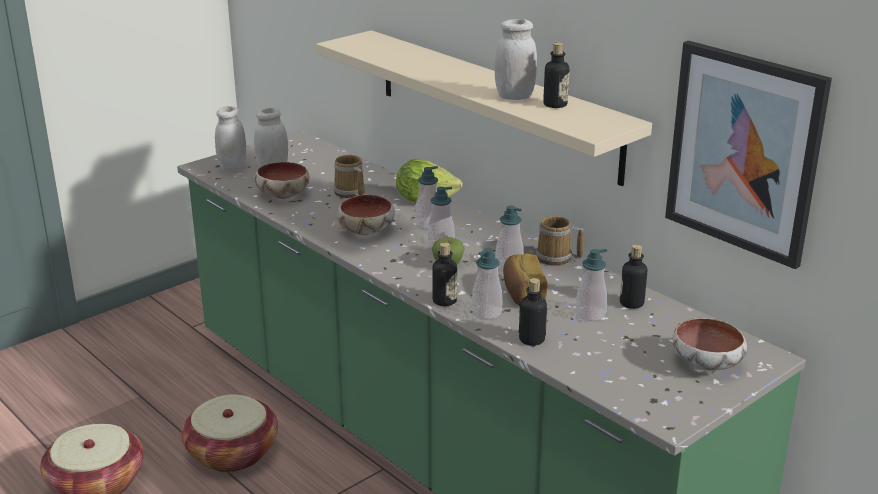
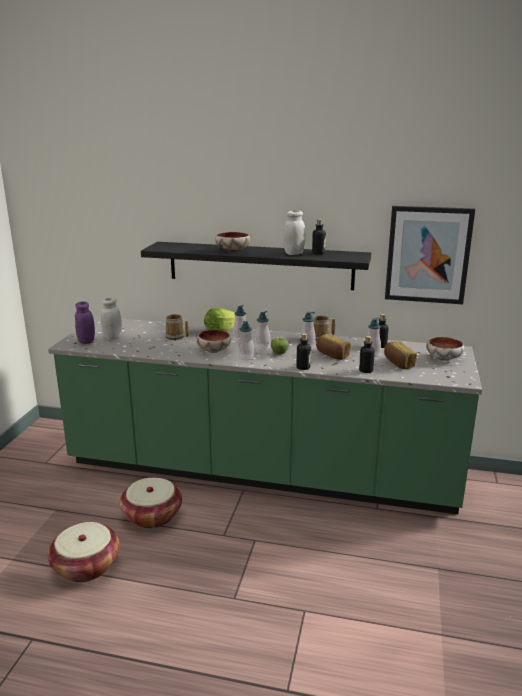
camera: 35 degrees left, 5 degrees down
white jar [215,106,246,172] -> purple jar [75,301,95,344]
bowl [255,162,309,199] -> bowl moved to [215,232,250,252]
beige shelf [316,30,652,186] -> black shelf [141,242,371,290]
soap dispenser [472,248,502,320] -> soap dispenser moved to [238,321,254,360]
none -> bread [384,341,417,369]

